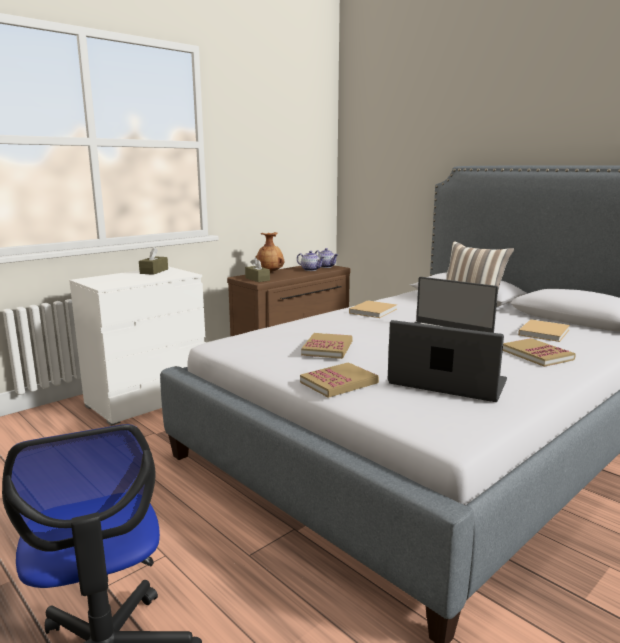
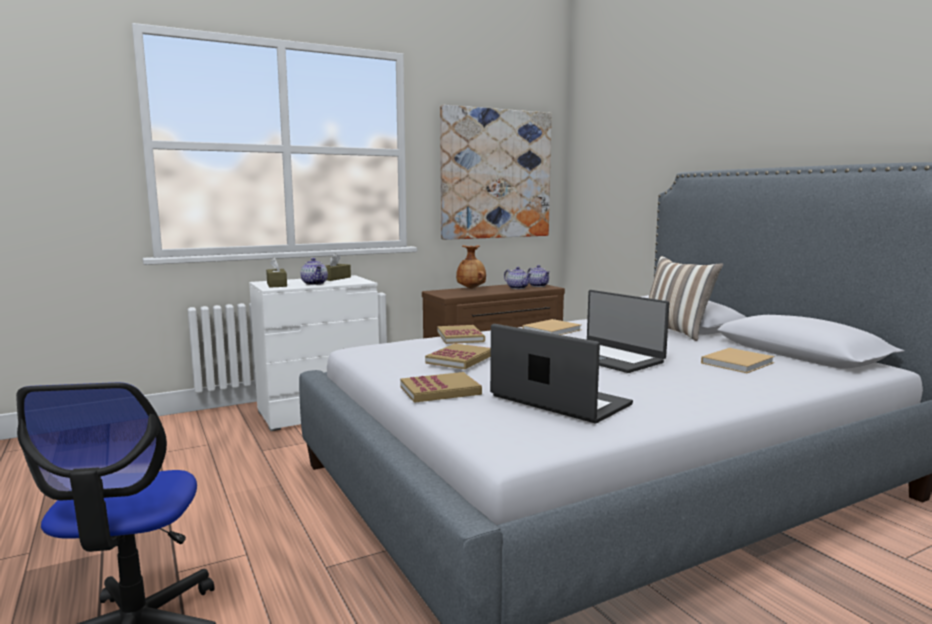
camera: 15 degrees right, 5 degrees down
brown tissue box [245,257,270,282] -> brown tissue box moved to [266,257,287,288]
book [503,338,576,367] -> book moved to [437,325,485,344]
none -> teapot [301,258,328,285]
none -> picture [440,105,552,240]

